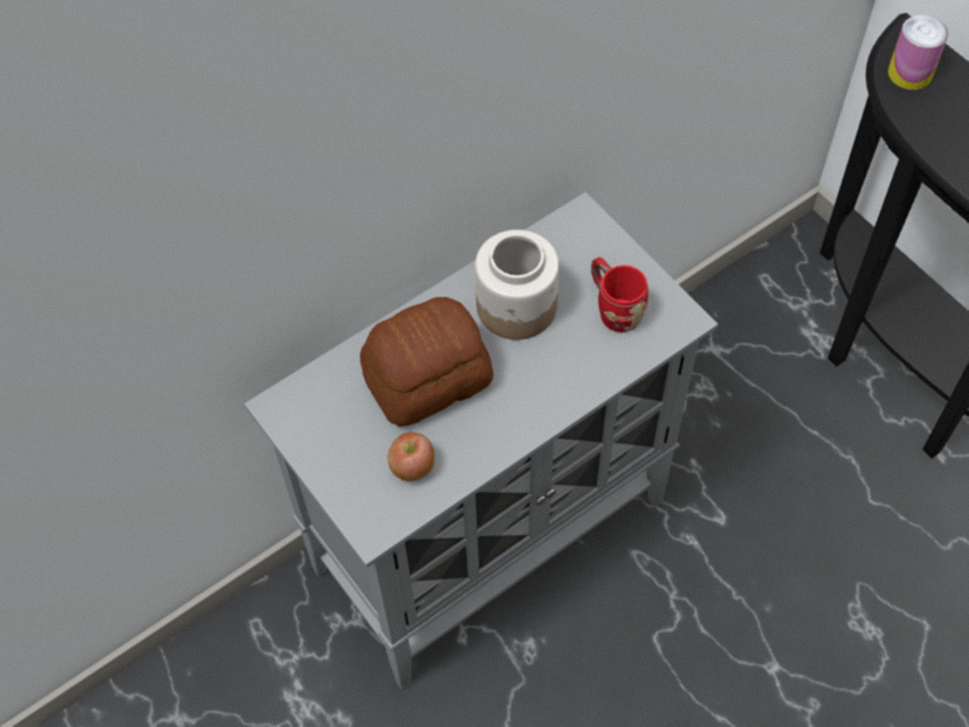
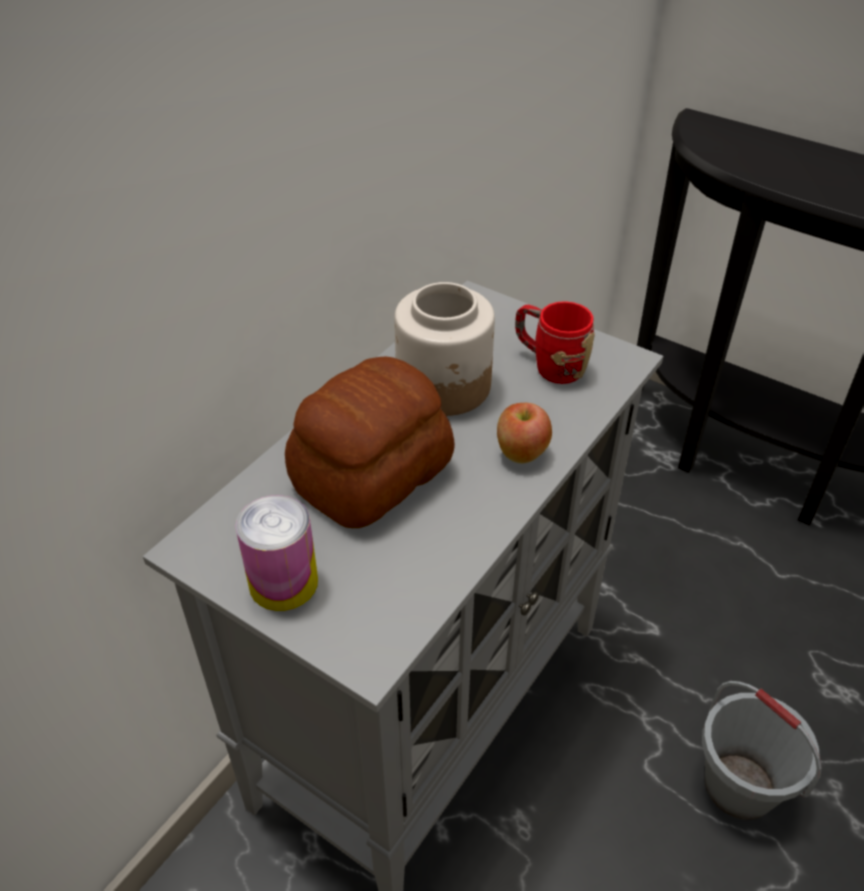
camera: 20 degrees left, 15 degrees down
apple [388,432,435,481] -> apple moved to [497,403,552,463]
can [888,15,948,90] -> can moved to [235,495,318,611]
none -> grey bucket [702,681,822,820]

